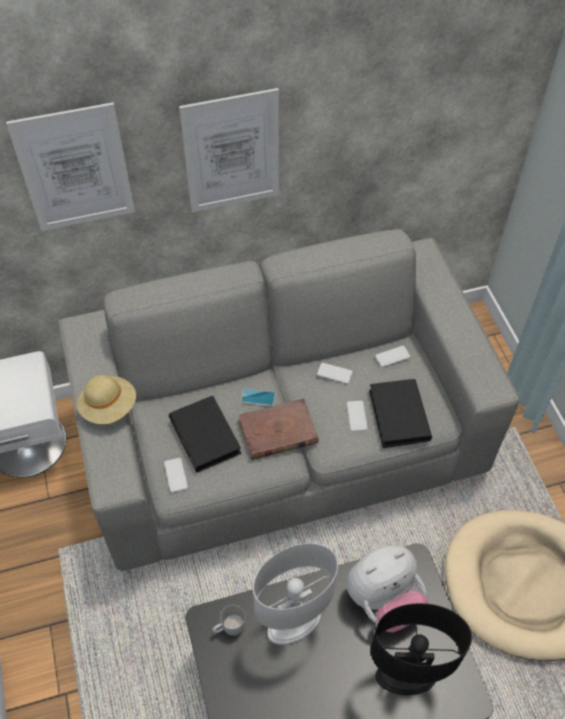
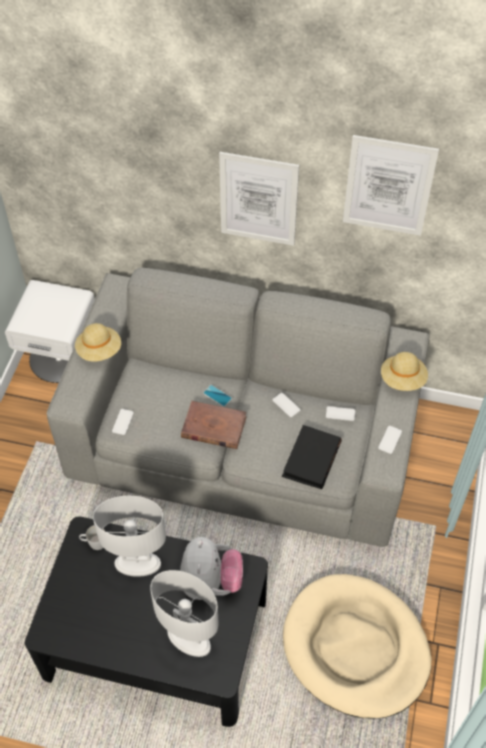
camera: 30 degrees right, 0 degrees up
picture [6,102,135,231] -> picture moved to [343,135,439,236]
black book [169,396,241,472] -> none
plush toy [346,545,428,633] -> plush toy turned 90 degrees counterclockwise [180,537,243,600]
phone [347,401,367,431] -> phone moved to [378,426,402,454]
black table lamp [371,603,472,695] -> white table lamp [150,570,219,657]
none -> beige hat [381,352,428,391]

